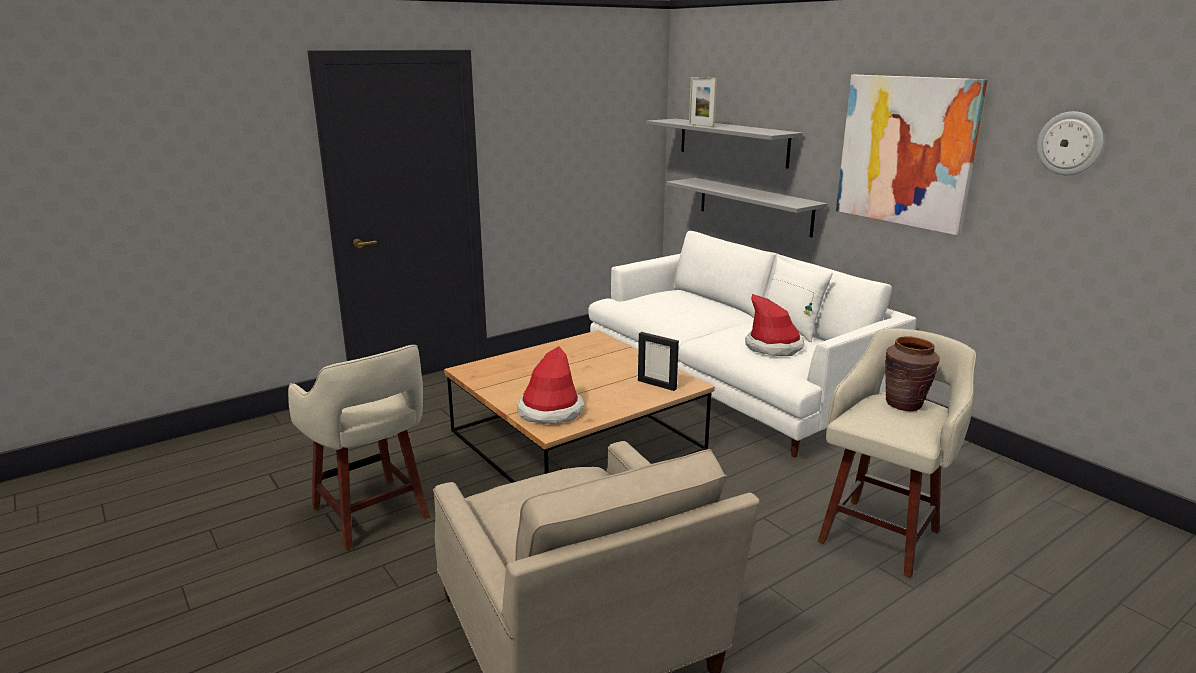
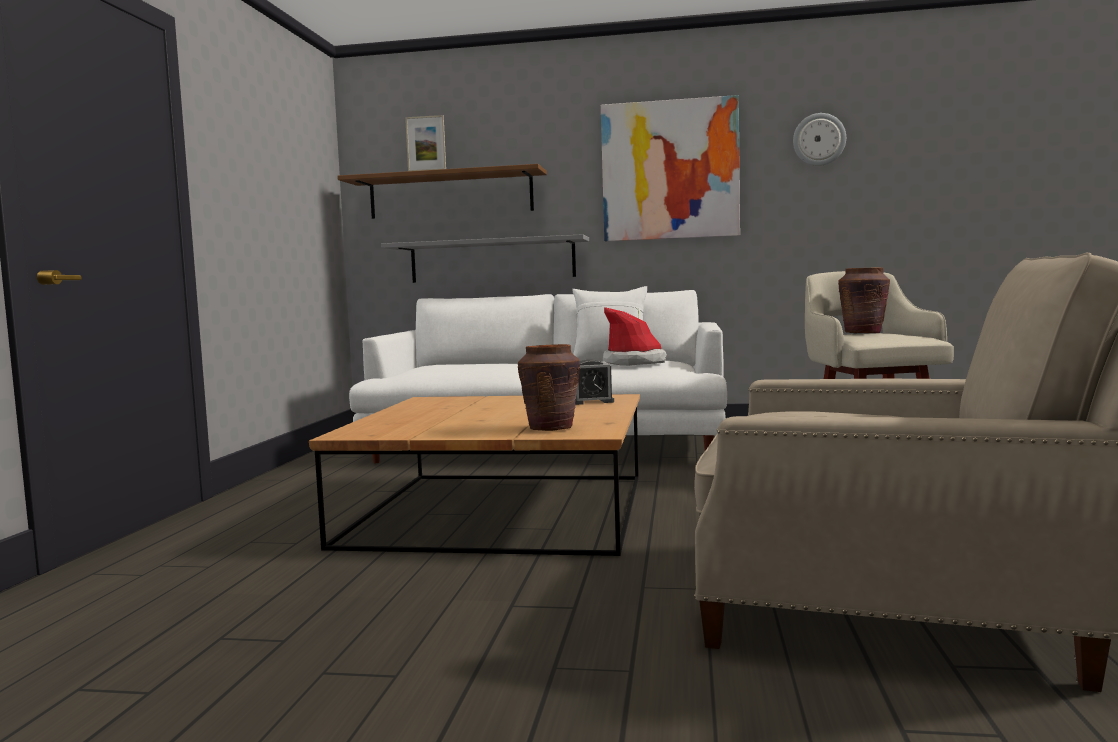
camera: 45 degrees left, 15 degrees down
beige stool [288,345,430,550] -> none
hat [517,346,585,424] -> brown vase [518,344,580,431]
picture frame [638,332,679,391] -> alarm clock [575,359,614,405]
grey shelf [646,119,803,169] -> brown shelf [337,164,547,219]

